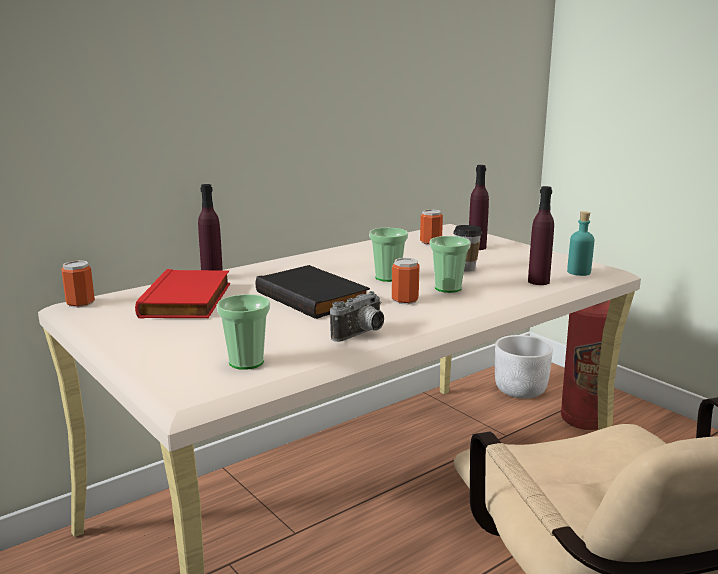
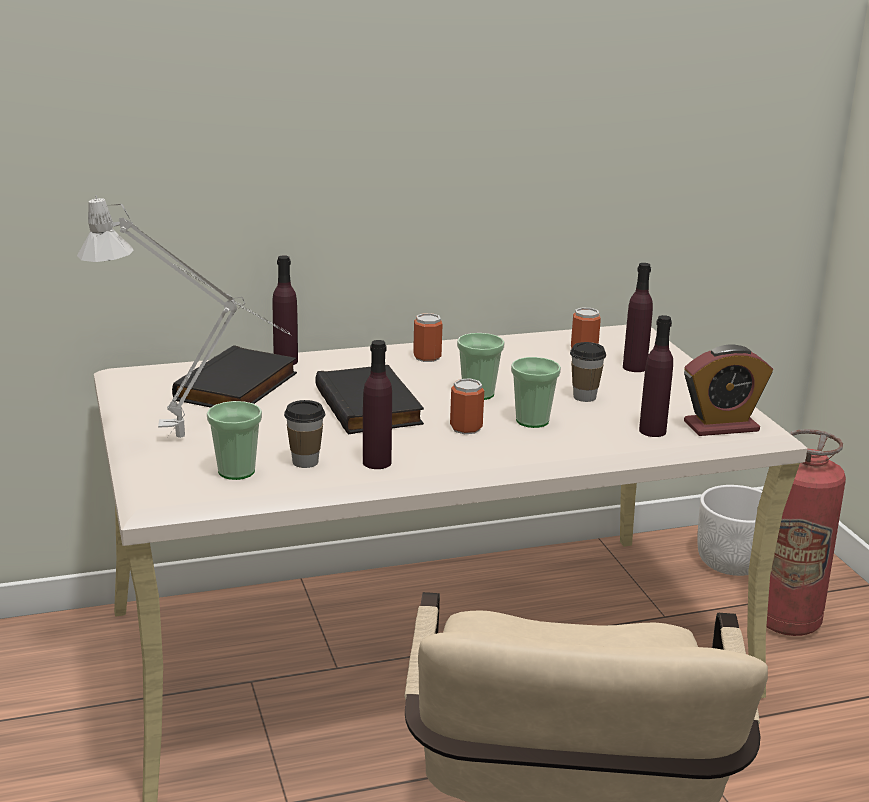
camera: 20 degrees right, 5 degrees up
can [61,260,95,308] -> can moved to [413,313,443,362]
red book [135,269,230,318] -> black book [172,345,297,408]
camera [330,291,384,342] -> purple bottle [363,340,392,469]
turquoise bottle [567,211,595,276] -> alarm clock [684,344,773,436]
none -> grey table lamp [77,195,291,439]
none -> cup [284,400,325,468]

